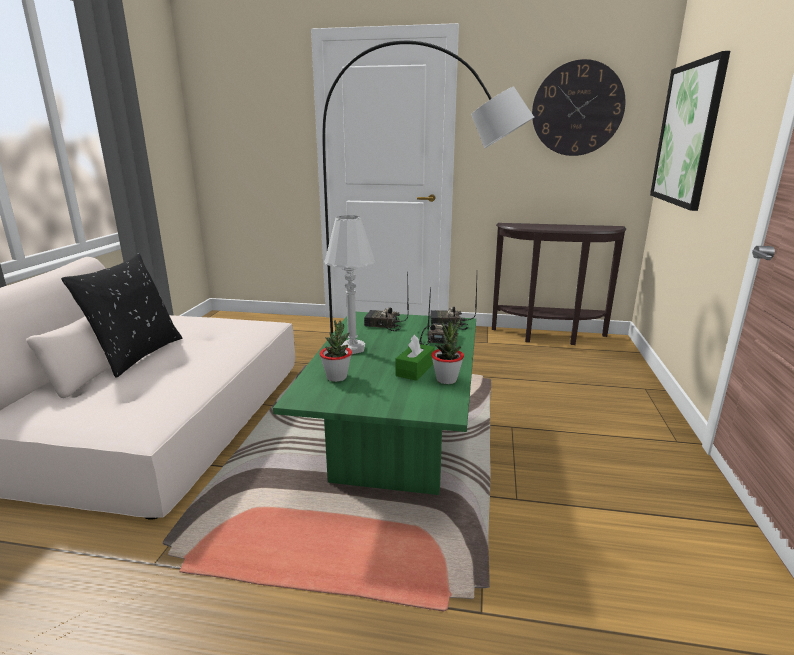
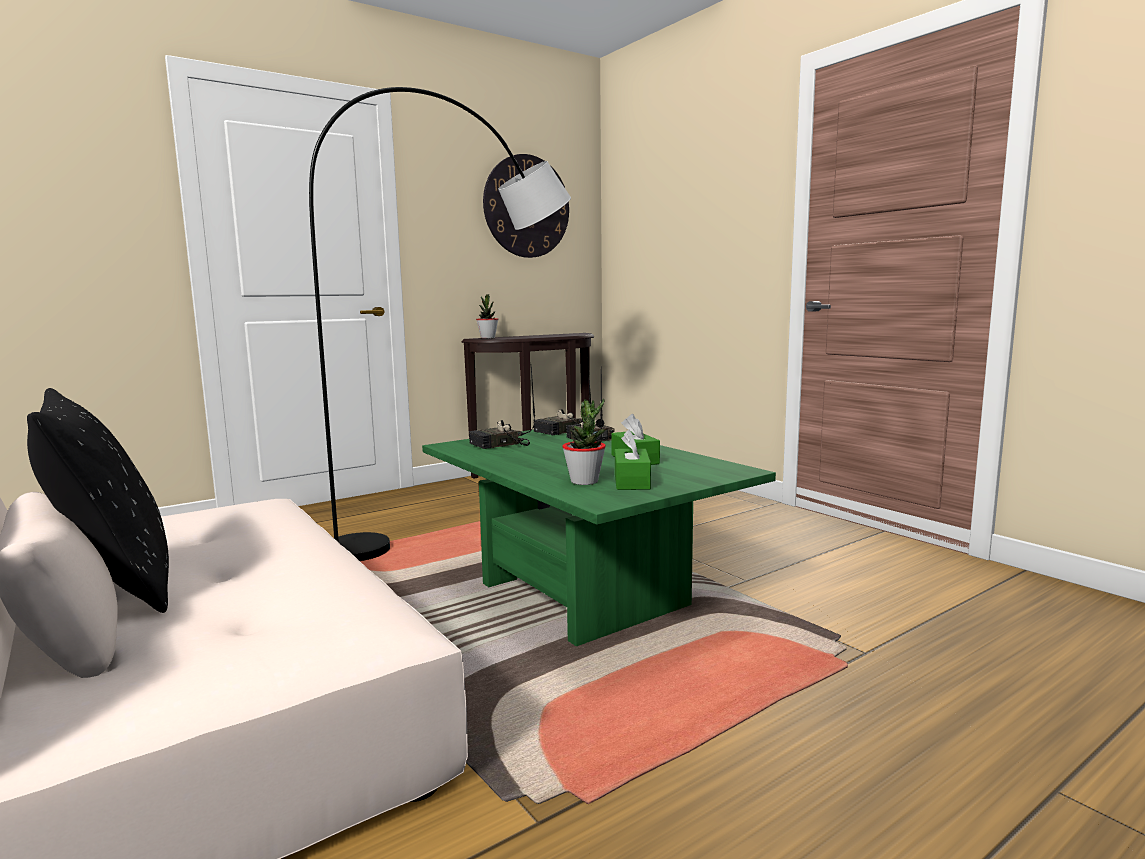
camera: 45 degrees left, 10 degrees down
white table lamp [324,215,375,354] -> none
potted plant [431,319,464,384] -> potted plant moved to [476,294,498,339]
picture [650,51,730,211] -> none
none -> green tissue box [615,429,651,490]

